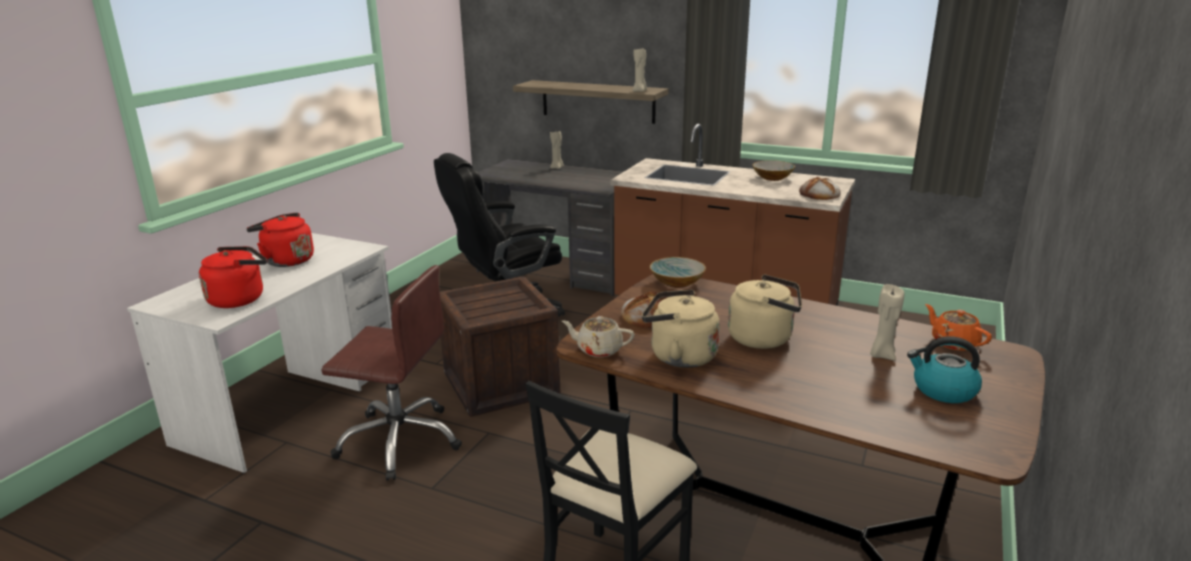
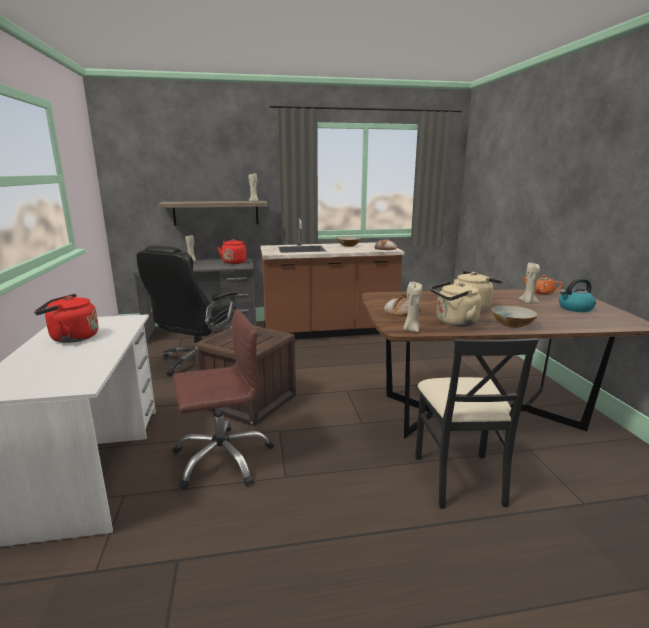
camera: 35 degrees left, 5 degrees down
red kettle [199,246,267,308] -> red kettle moved to [217,239,249,264]
beige teapot [562,316,634,357] -> beige candle [403,282,422,332]
bowl [650,257,706,288] -> bowl moved to [491,305,538,328]

